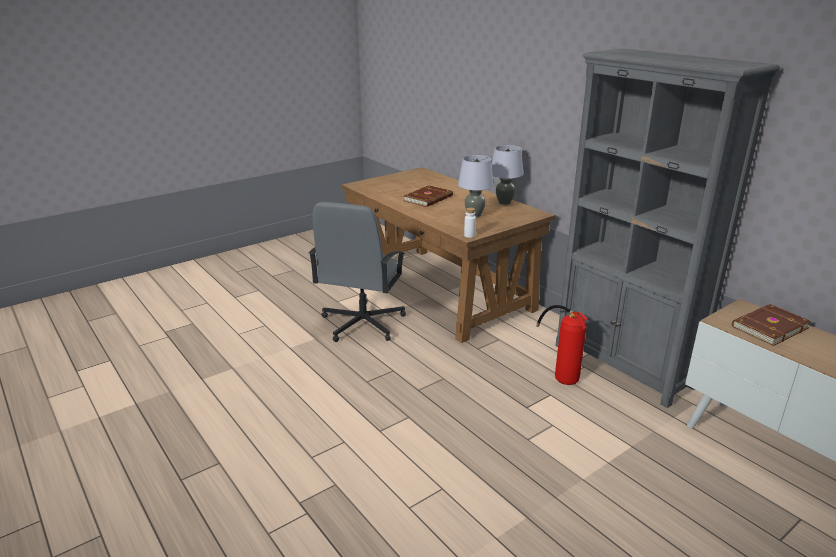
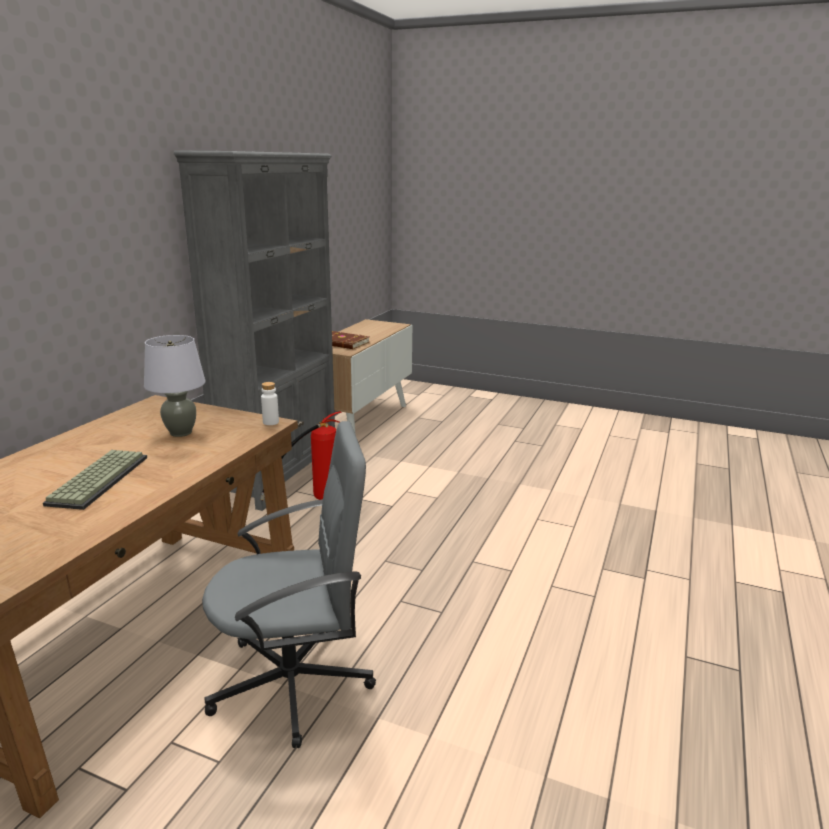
camera: 120 degrees left, 5 degrees down
brown book [404,185,453,207] -> keyboard [43,450,147,510]
grey table lamp [492,145,523,205] -> none

